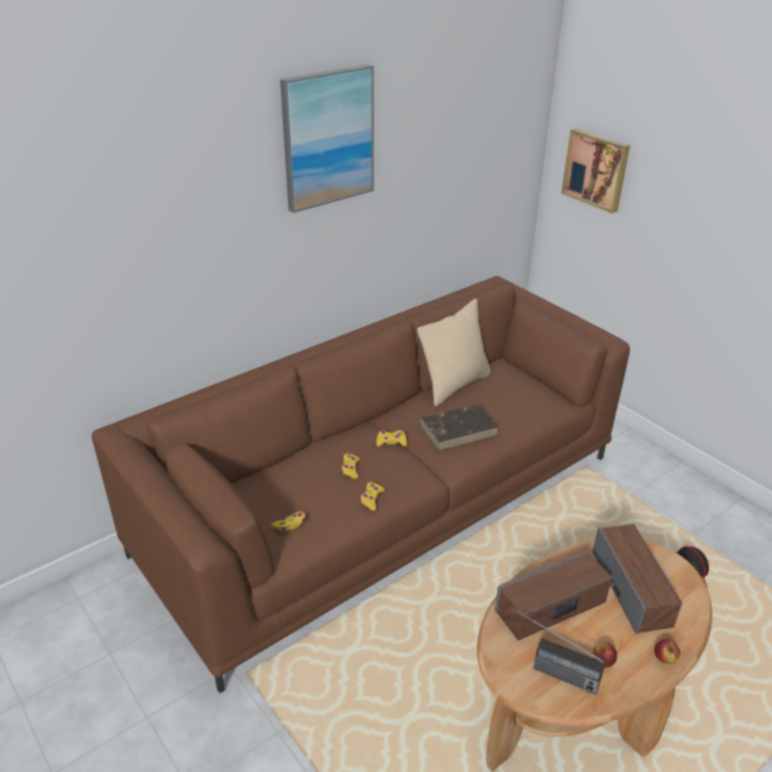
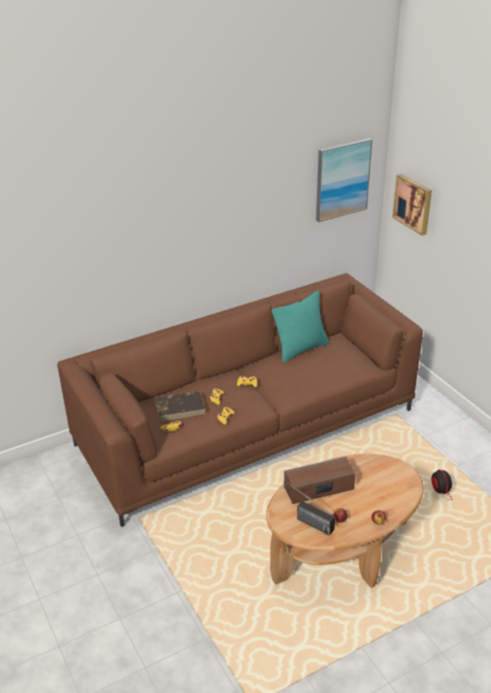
camera: 10 degrees right, 0 degrees up
picture [280,64,374,213] -> picture moved to [316,138,372,222]
beige pillow [417,299,491,406] -> turquoise pillow [272,291,328,363]
brown book [419,404,499,451] -> brown book moved to [154,391,206,422]
speaker [592,524,682,634] -> none

